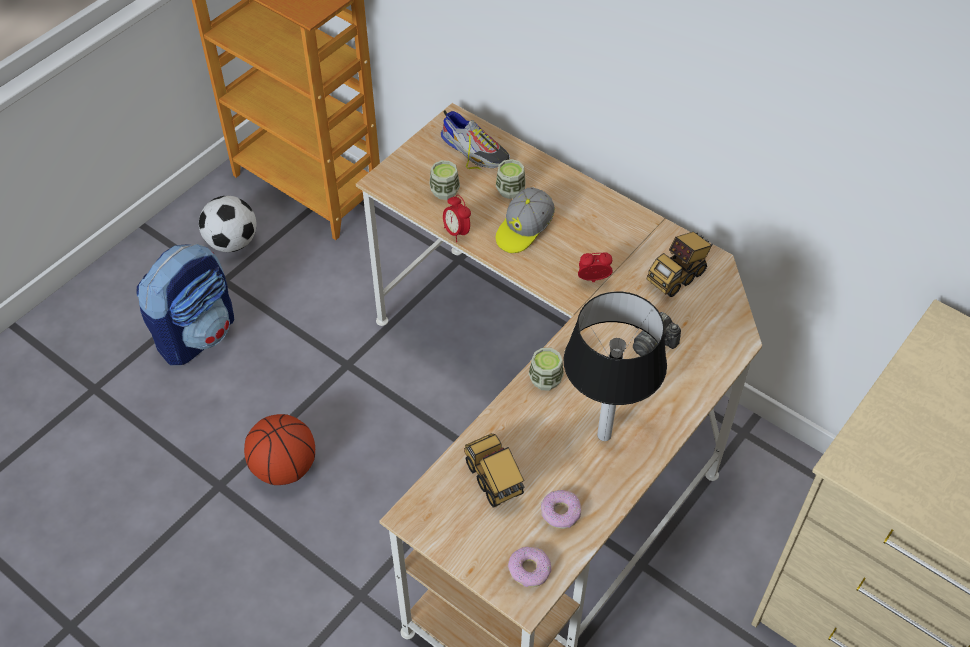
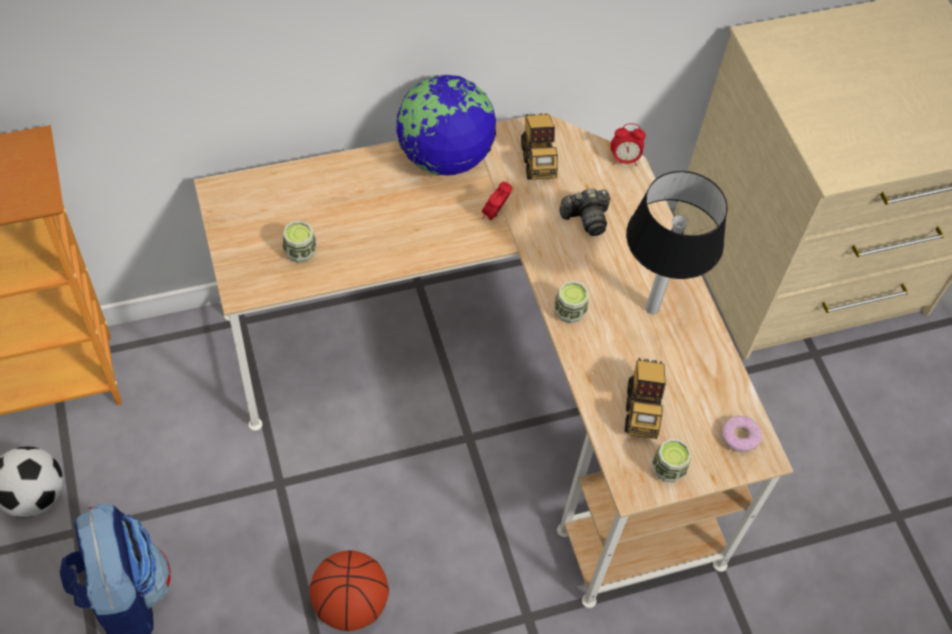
camera: 60 degrees left, 5 degrees up
shoe [441,110,510,170] -> none
alarm clock [443,195,471,242] -> alarm clock moved to [610,123,646,166]
toy truck [464,434,525,508] -> toy truck turned 90 degrees counterclockwise [625,358,666,439]
cup [496,159,526,199] -> cup moved to [652,439,692,482]
cap [496,187,555,253] -> none
donut [541,490,581,529] -> none
none -> globe [396,75,496,176]

